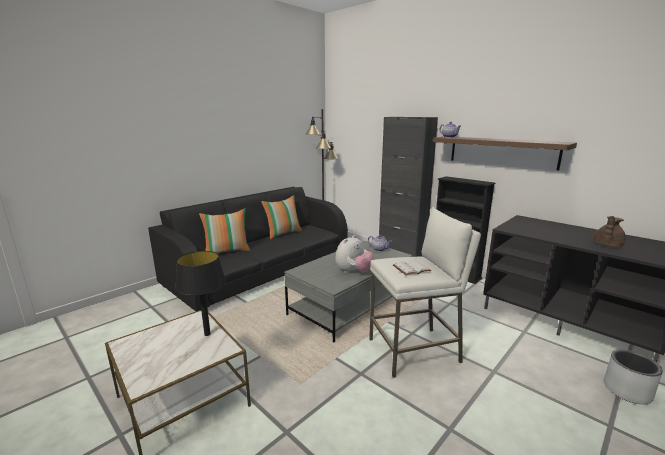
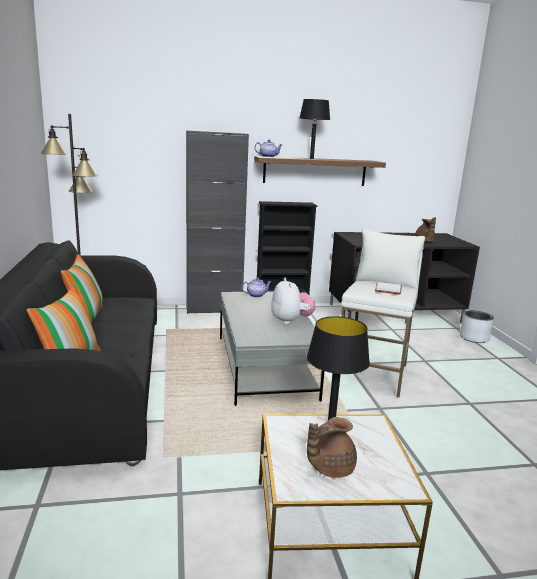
camera: 55 degrees left, 0 degrees up
none -> black table lamp [299,99,330,159]
none -> brown teapot [307,417,357,478]

